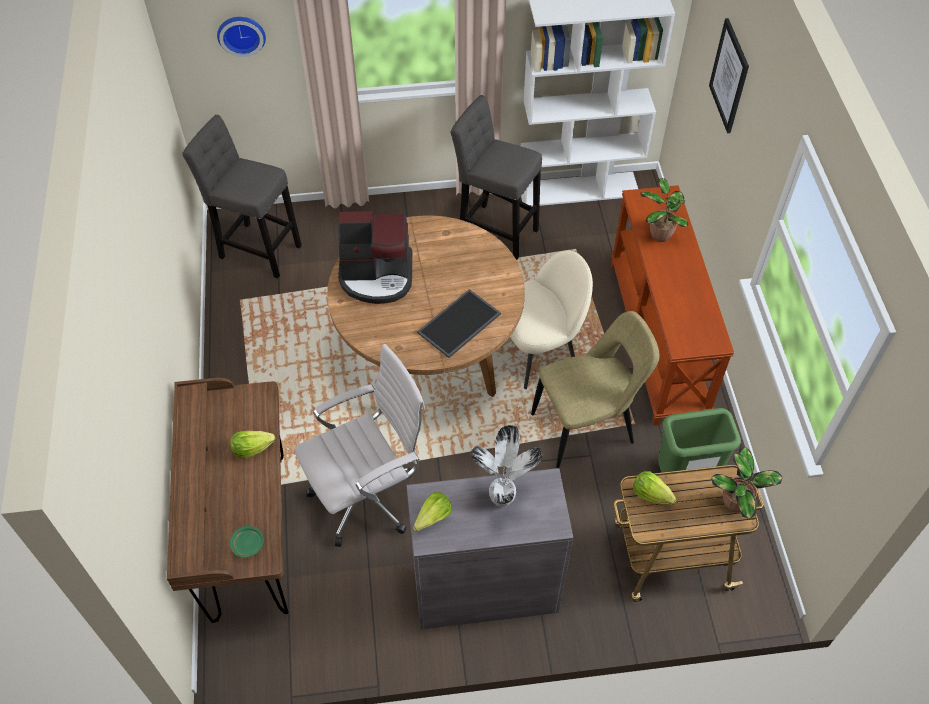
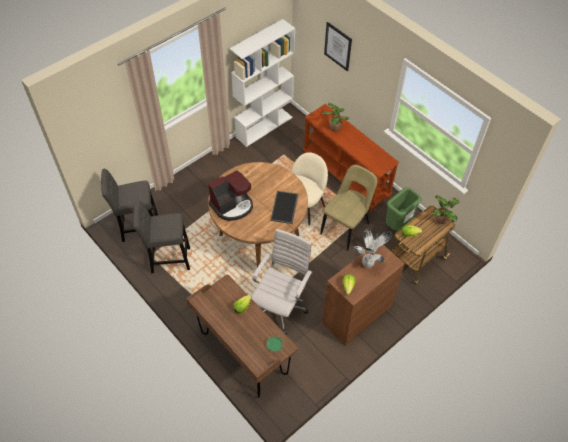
camera: 35 degrees left, 0 degrees up
wall clock [217,17,266,57] -> none
grey cabinet [406,468,573,629] -> brown cabinet [322,245,405,346]
grey stool [451,95,542,260] -> grey stool moved to [133,199,190,273]

